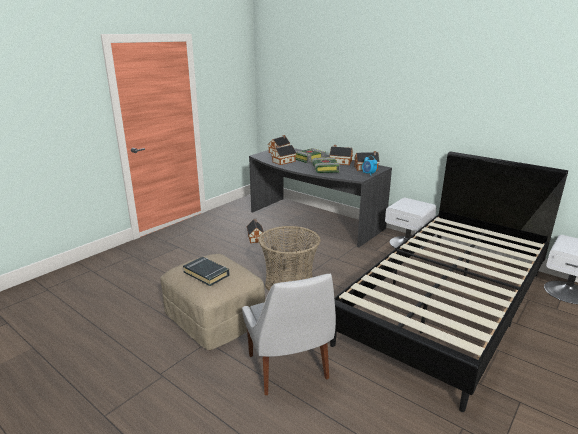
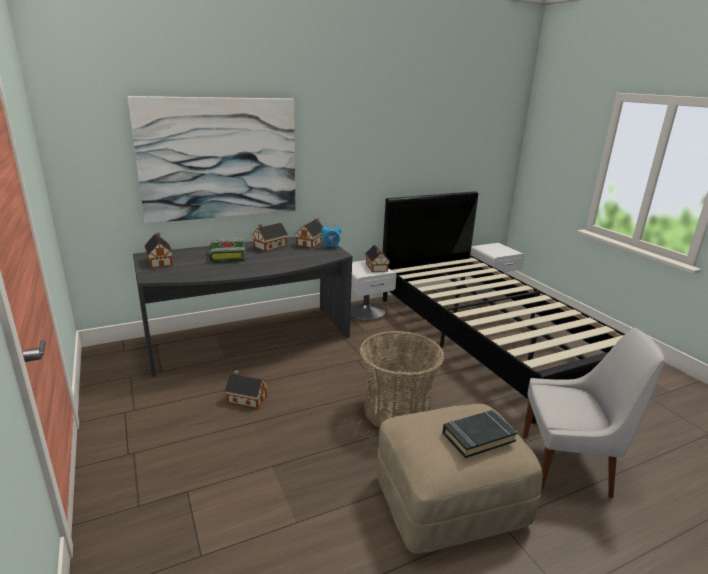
camera: 65 degrees left, 0 degrees up
toy house [271,145,297,165] -> toy house moved to [365,245,389,272]
book [312,157,340,173] -> none
none -> picture [127,96,295,223]

